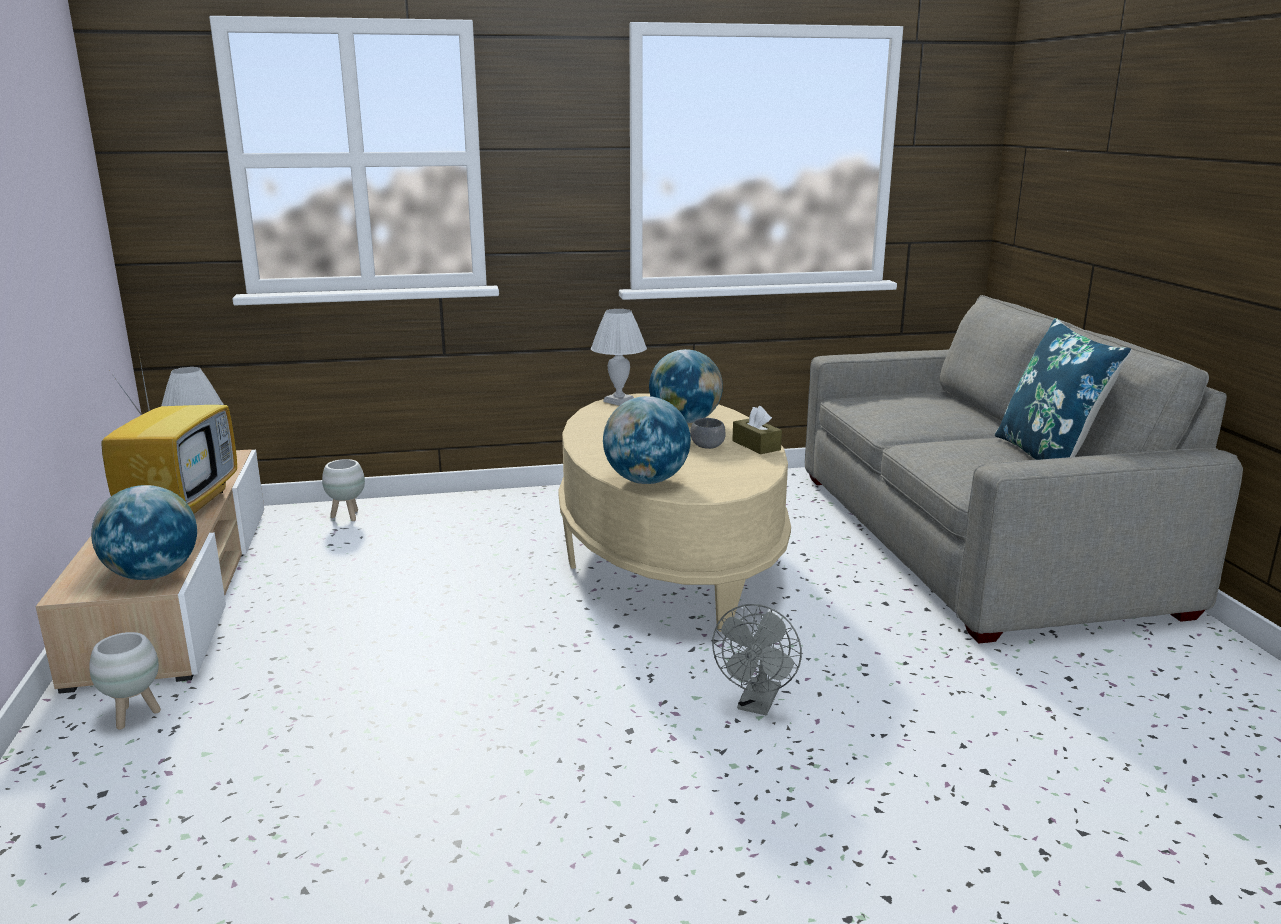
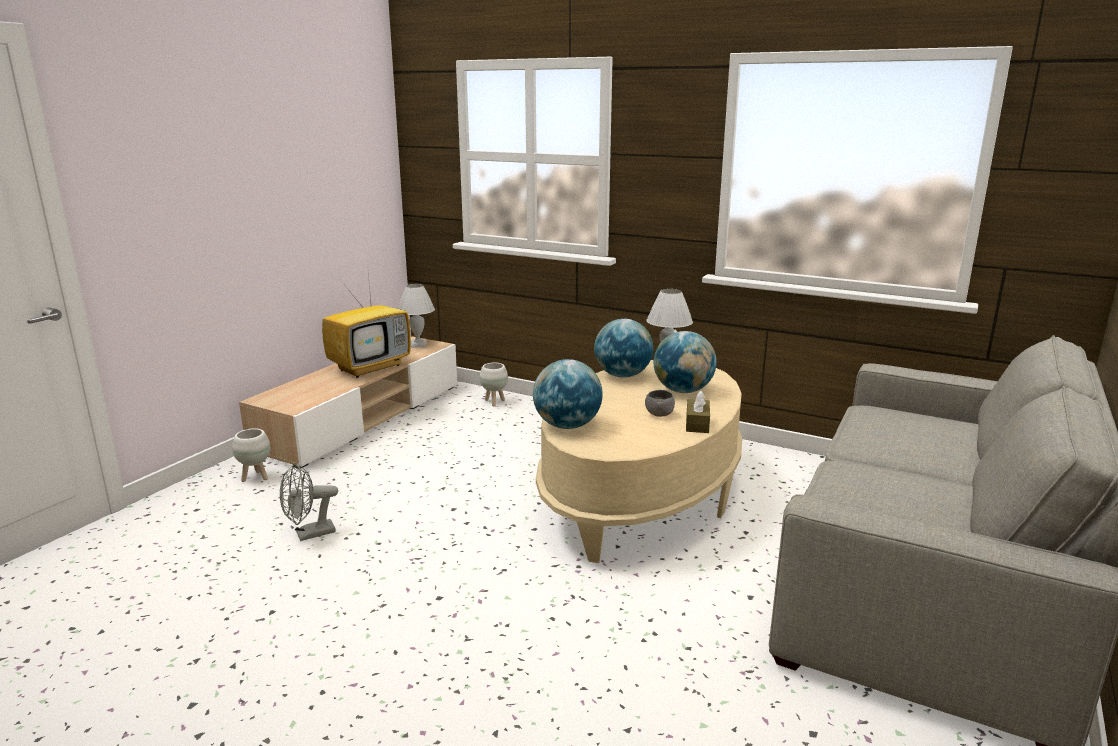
camera: 40 degrees right, 0 degrees up
globe [91,485,197,580] -> globe moved to [594,319,653,378]
grey fan [712,604,802,715] -> grey fan moved to [280,463,338,541]
blue pillow [995,318,1132,460] -> none

